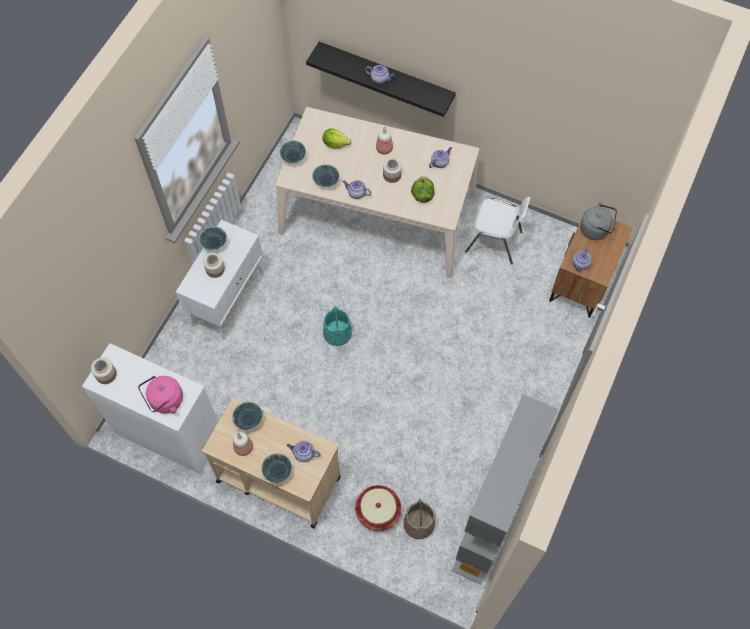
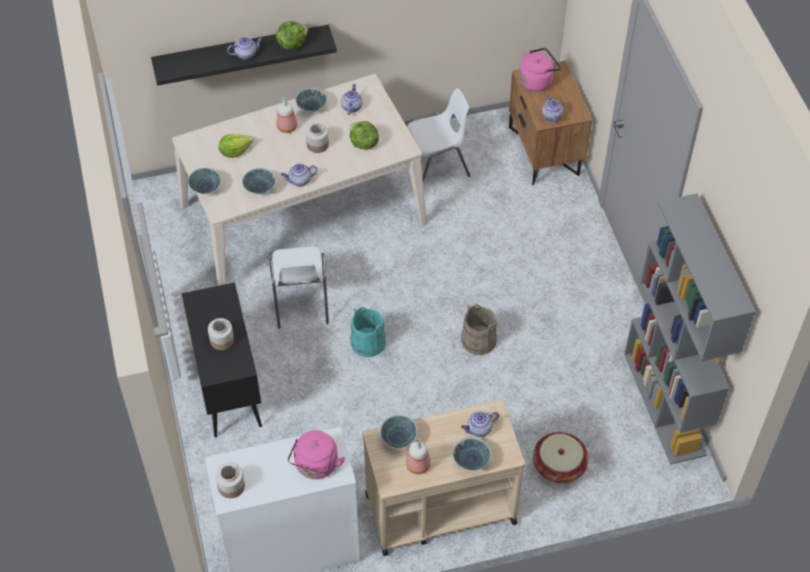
camera: 40 degrees left, 10 degrees down
white cabinet [176,220,264,340] -> black cabinet [182,282,262,437]
bowl [199,226,227,250] -> bowl moved to [295,88,327,113]
beige bucket [404,498,435,539] -> beige bucket moved to [461,304,497,355]
grey kettle [580,202,617,240] -> pink kettle [519,48,561,92]
none -> white chair [269,246,329,329]
none -> lettuce [276,21,308,50]

